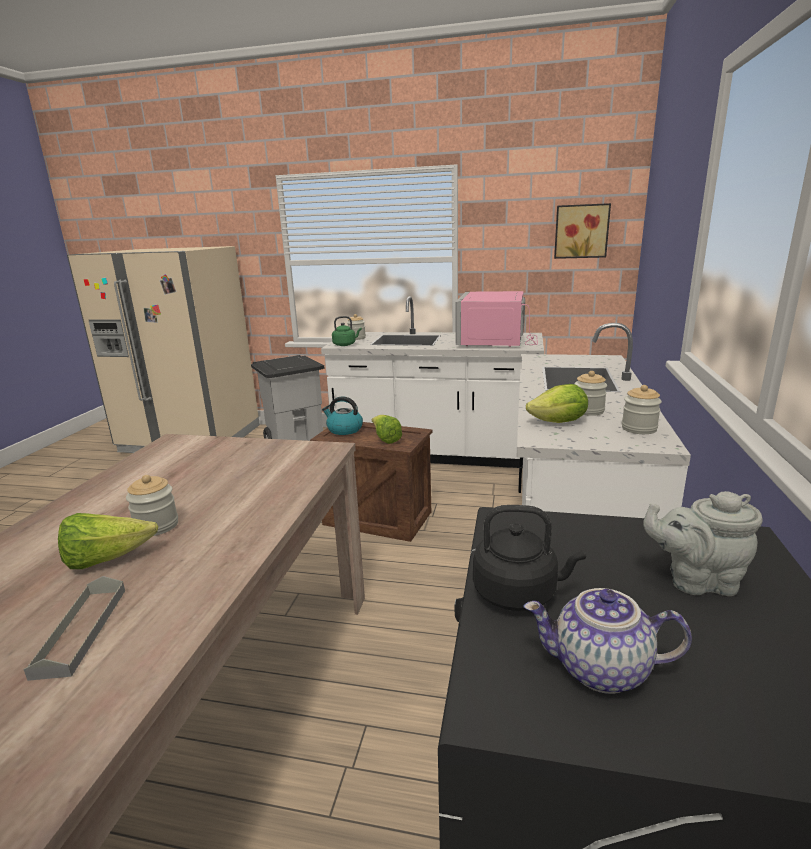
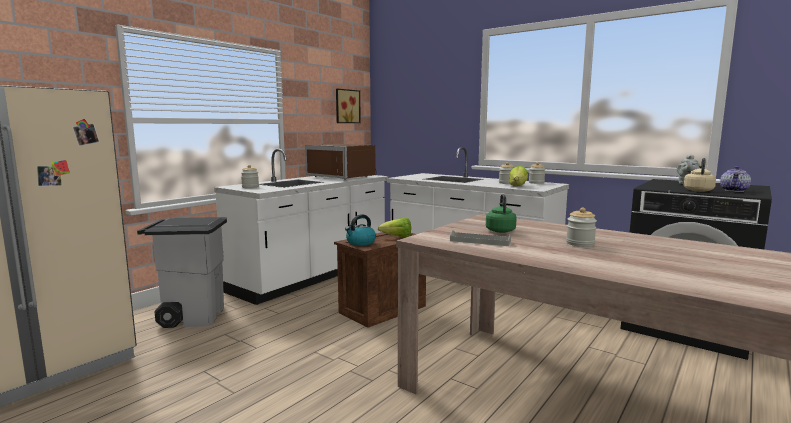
camera: 65 degrees left, 10 degrees down
grey tray [24,576,125,681] -> grey tray moved to [450,229,511,246]
lettuce [58,513,158,569] -> none
green kettle [332,316,362,346] -> green kettle moved to [486,194,517,233]
pink microwave [456,291,538,347] -> brown microwave [305,144,377,180]
black kettle [473,505,586,611] -> beige kettle [684,158,716,192]

